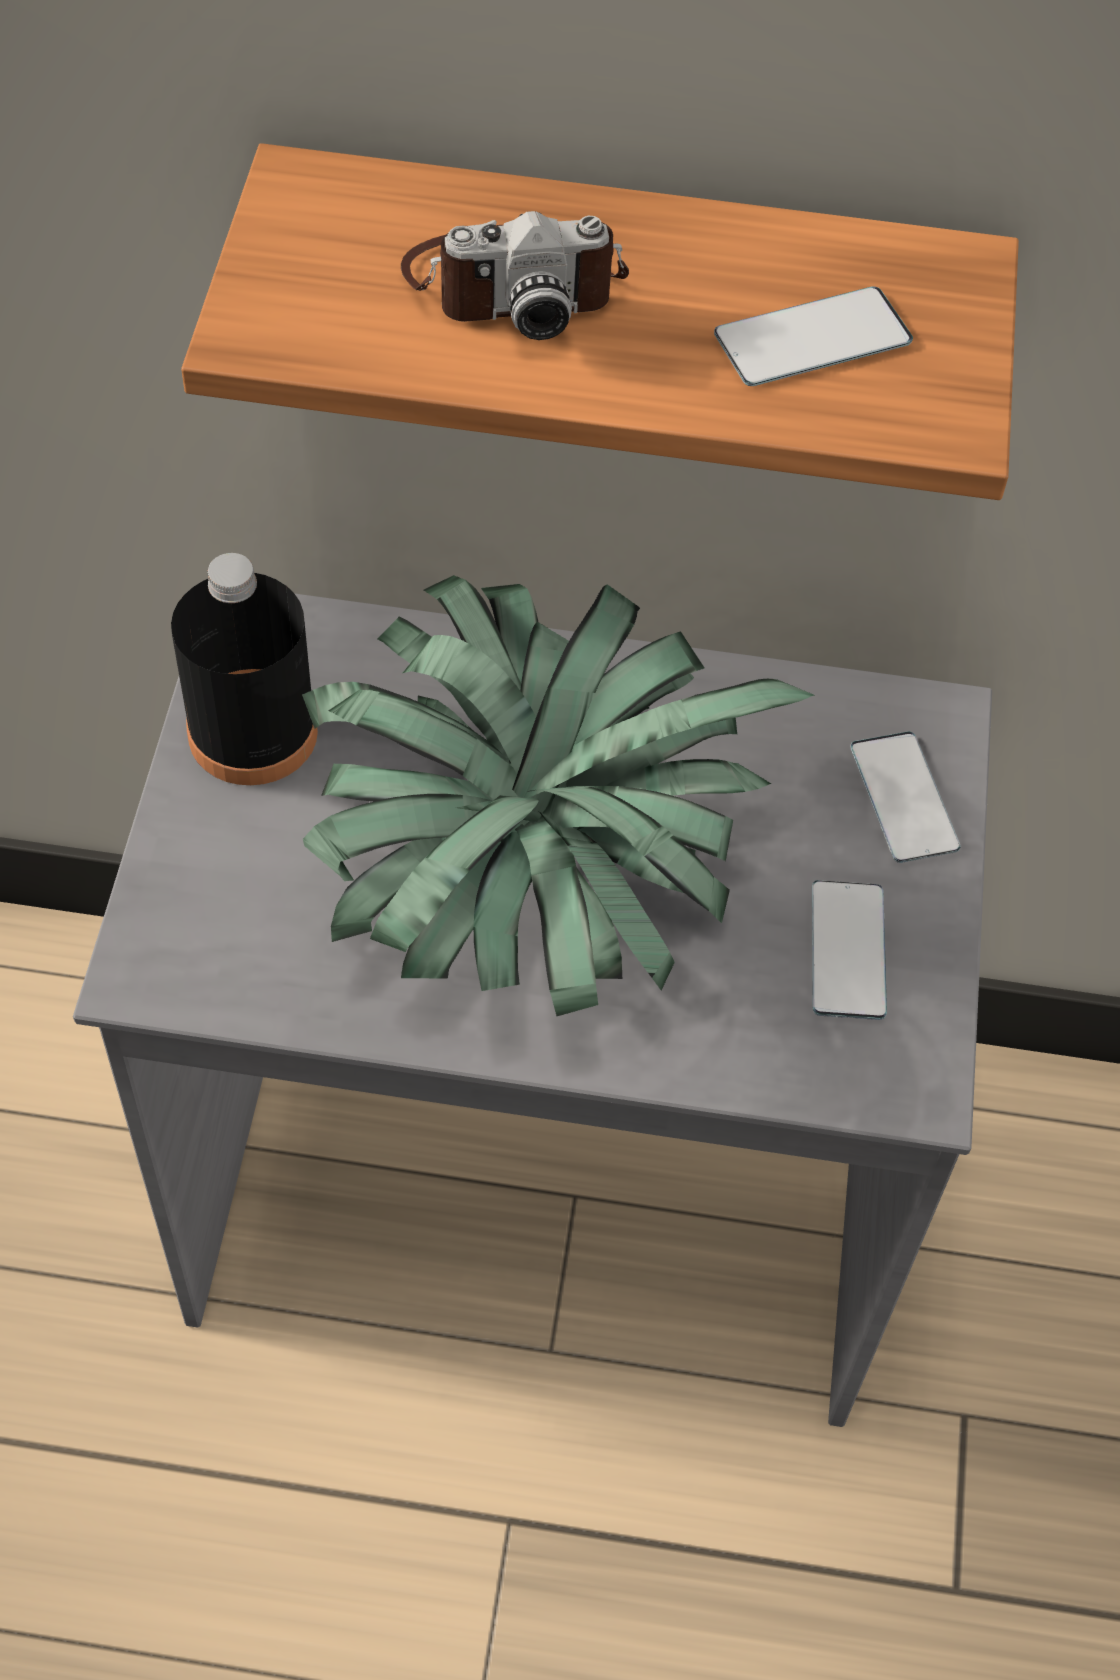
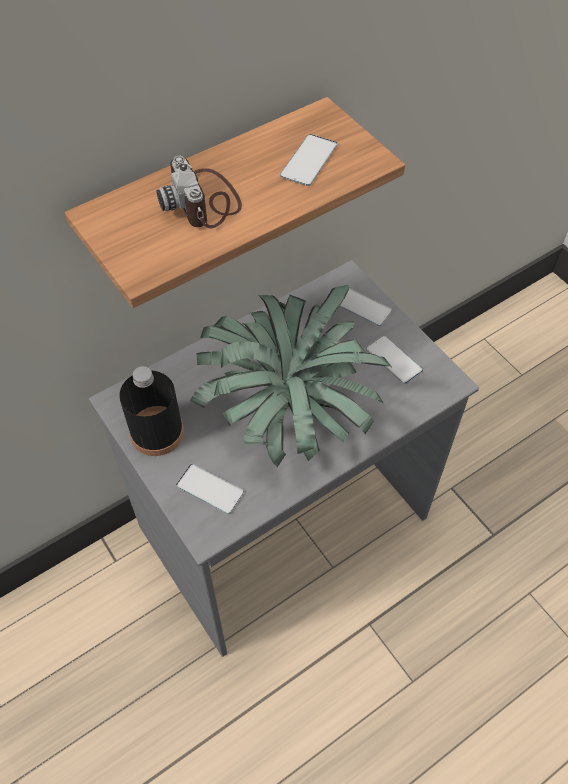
camera: 40 degrees left, 0 degrees up
camera [401,211,629,340] -> camera turned 120 degrees clockwise [156,156,242,228]
none -> phone [176,464,244,514]

